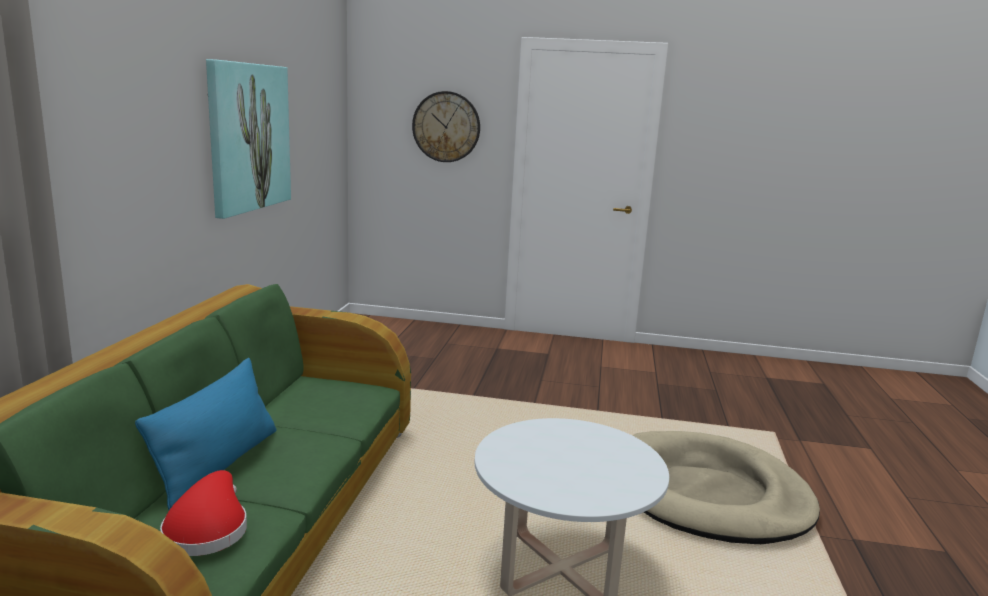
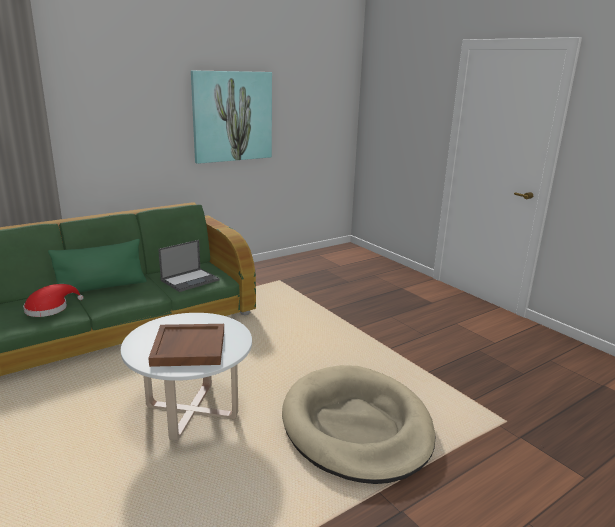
camera: 45 degrees right, 5 degrees up
blue pillow [135,358,276,510] -> green pillow [48,239,147,295]
wall clock [412,91,480,162] -> none
none -> brown tray [148,324,224,367]
none -> laptop [158,240,219,292]

